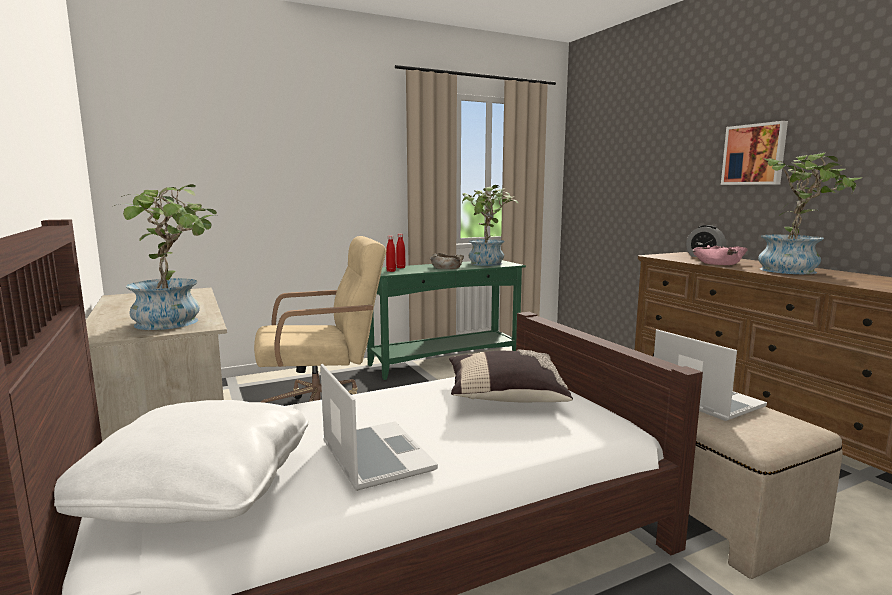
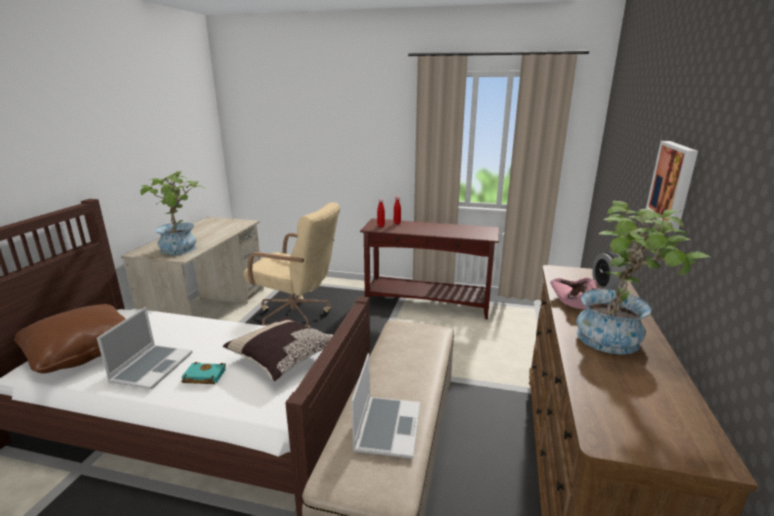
camera: 40 degrees right, 10 degrees up
white pillow [54,400,309,524] -> brown pillow [14,304,126,373]
green console table [367,260,526,380] -> brown console table [360,218,499,319]
beige bowl [430,253,464,269] -> none
potted plant [462,185,518,266] -> none
none -> turquoise book [181,362,226,384]

